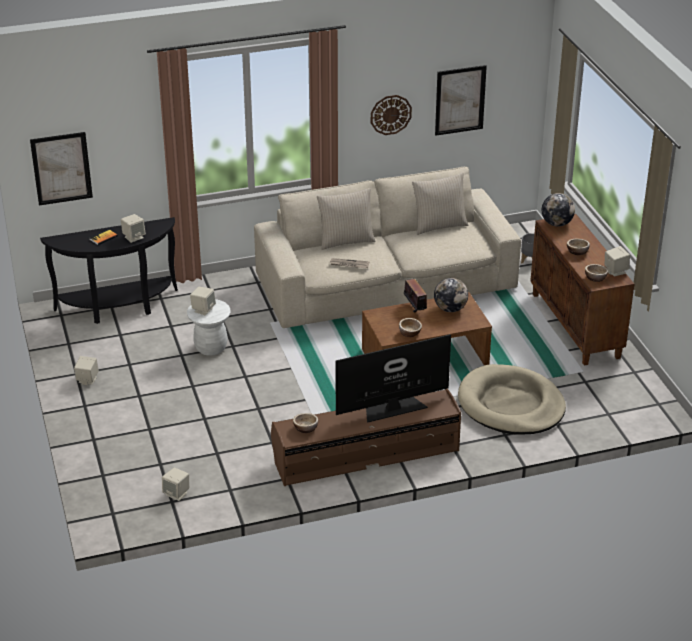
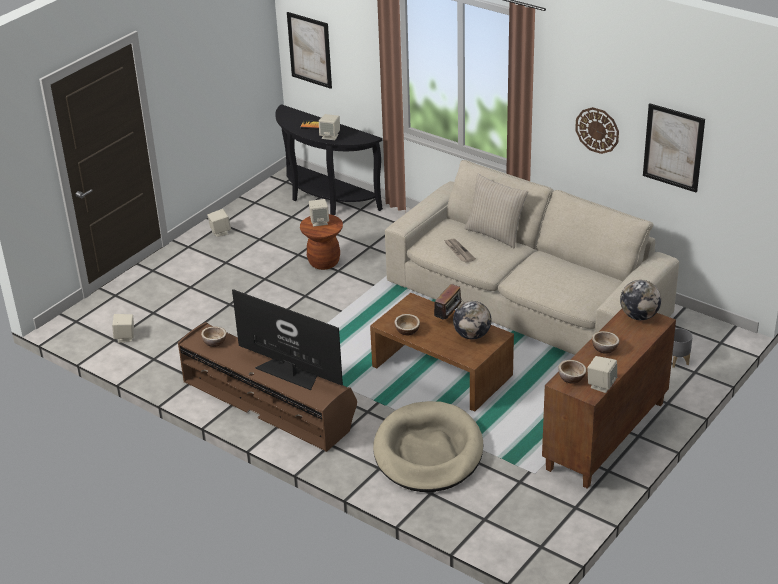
camera: 55 degrees right, 0 degrees up
white stool [187,299,231,356] -> brown stool [300,214,343,270]
beige pillow [412,173,468,235] -> none

